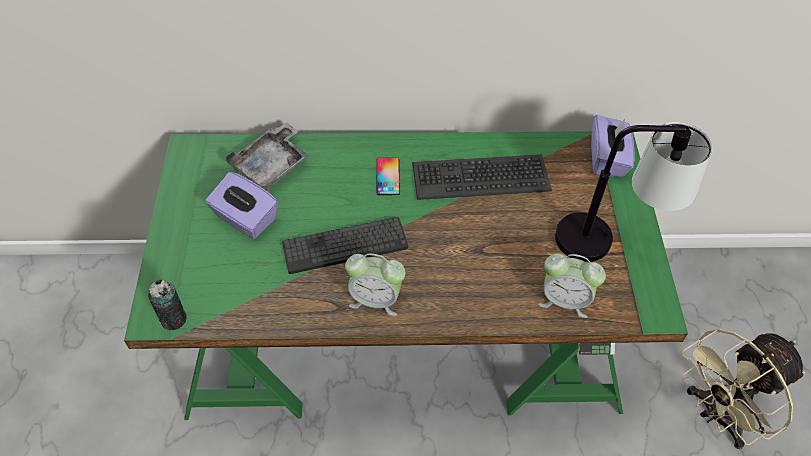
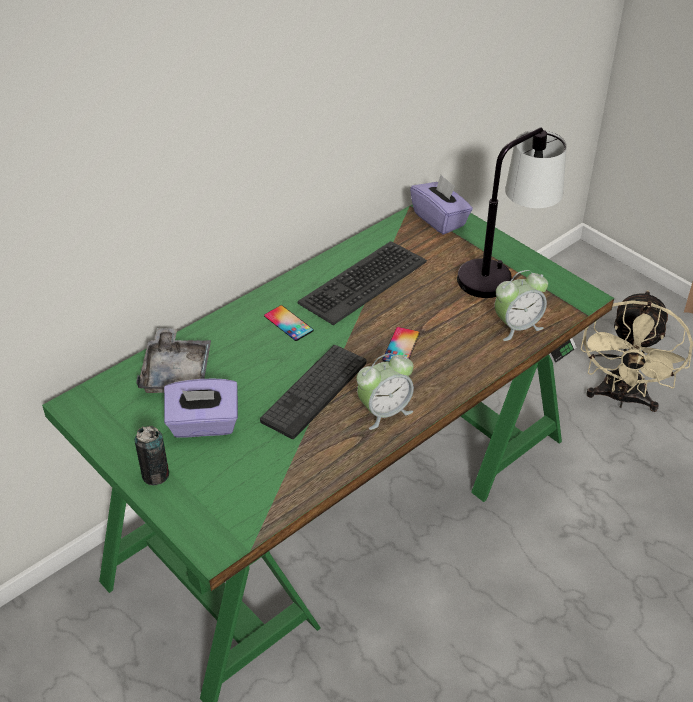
camera: 40 degrees left, 10 degrees down
can [148,279,187,330] -> can moved to [135,426,169,485]
none -> phone [382,327,420,362]

